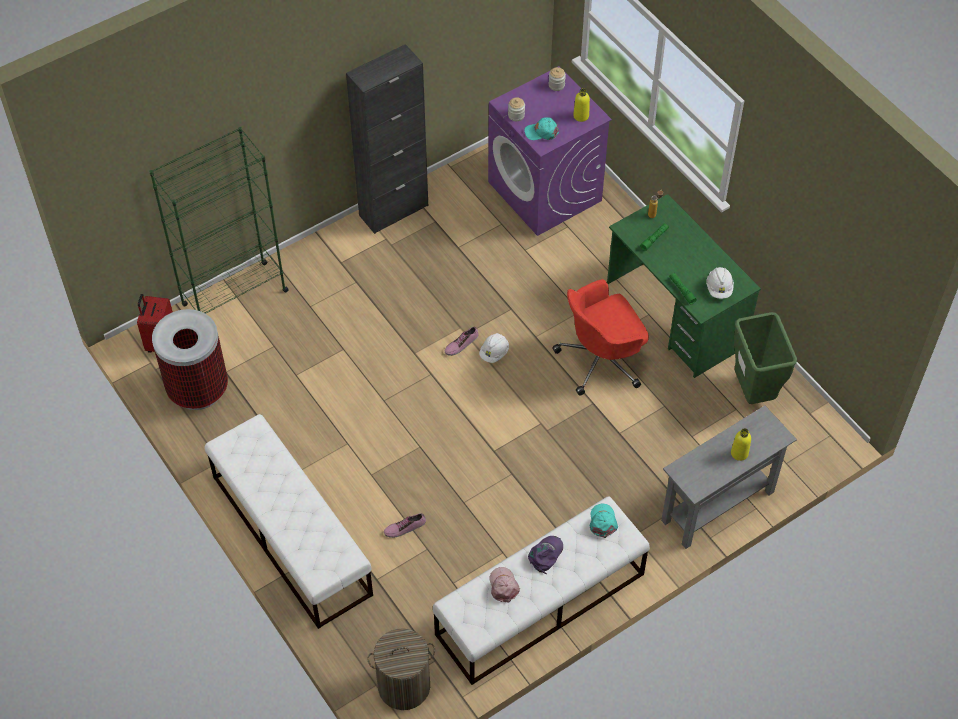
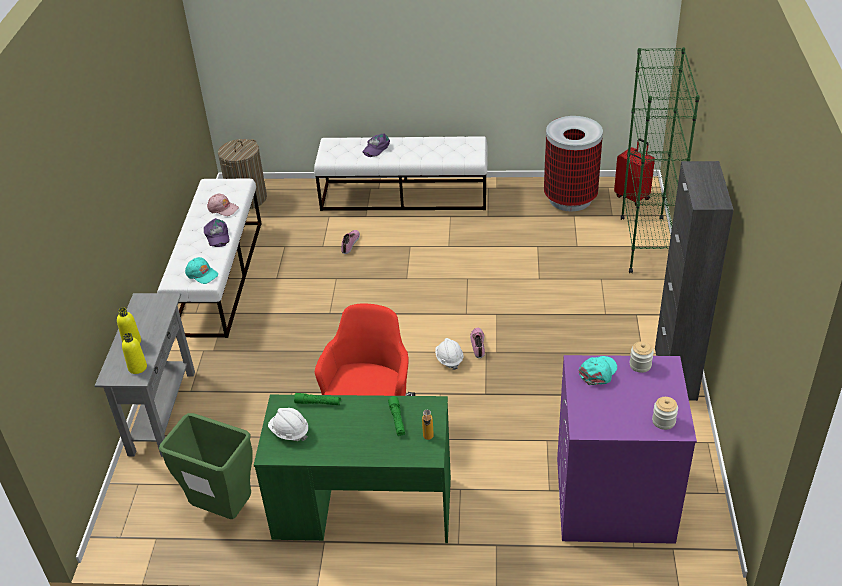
camera: 130 degrees right, 15 degrees down
yellow bottle [573,88,590,122] -> yellow bottle moved to [122,333,147,374]
none -> purple cap [362,133,390,157]

